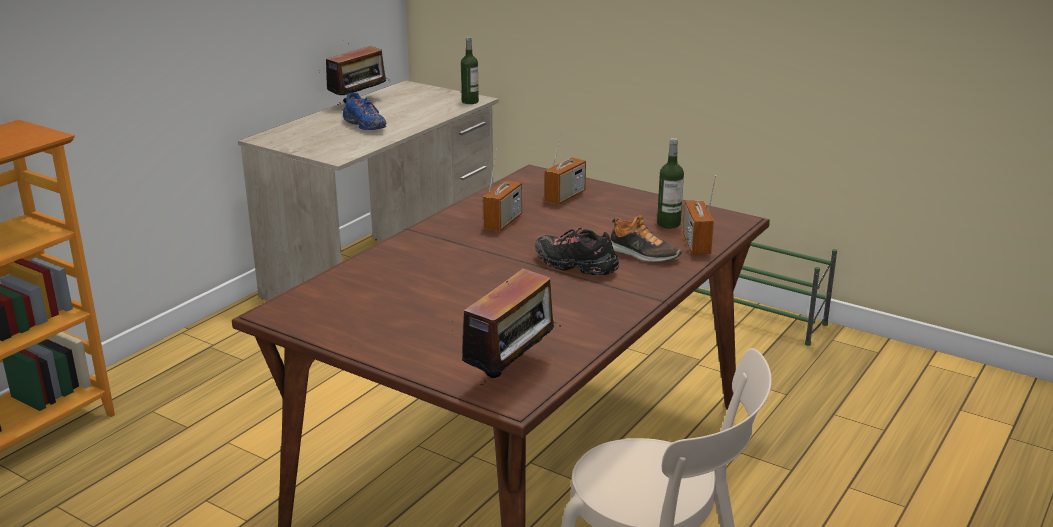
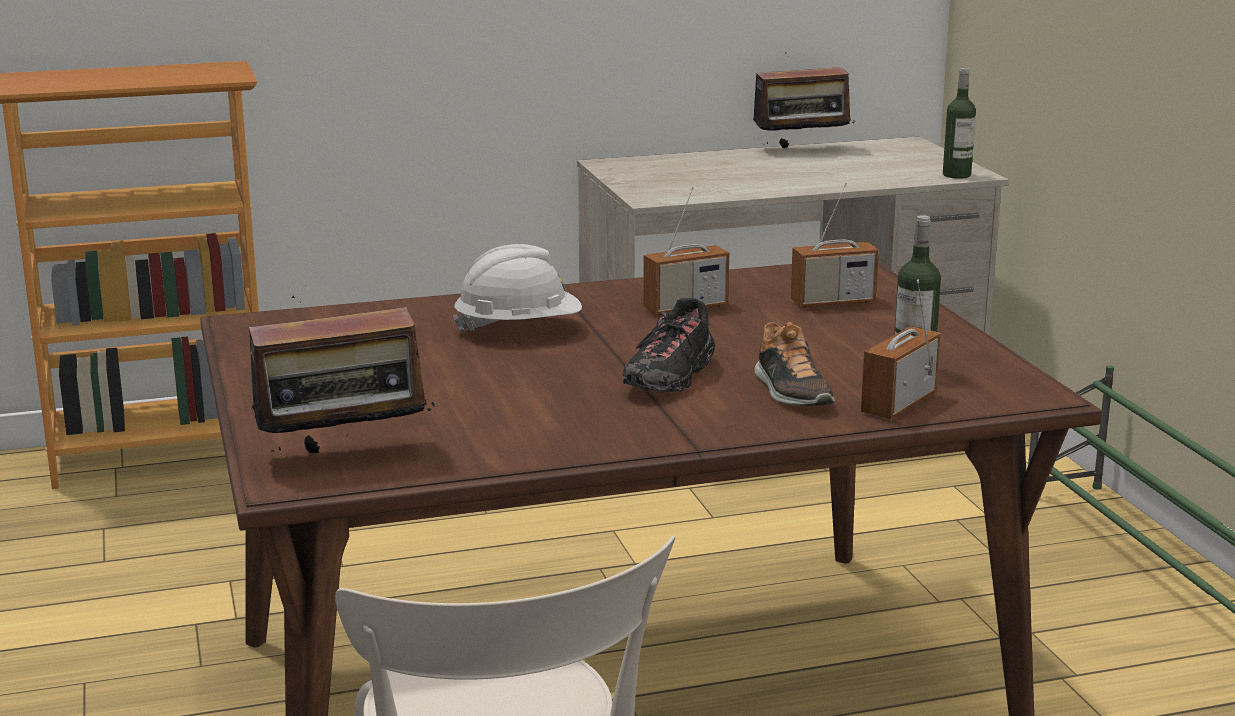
camera: 40 degrees right, 5 degrees down
blue shoe [343,93,386,130] -> none
black shoe [535,228,619,275] -> black shoe turned 135 degrees counterclockwise [622,298,715,392]
none -> white hard hat [453,244,582,334]

